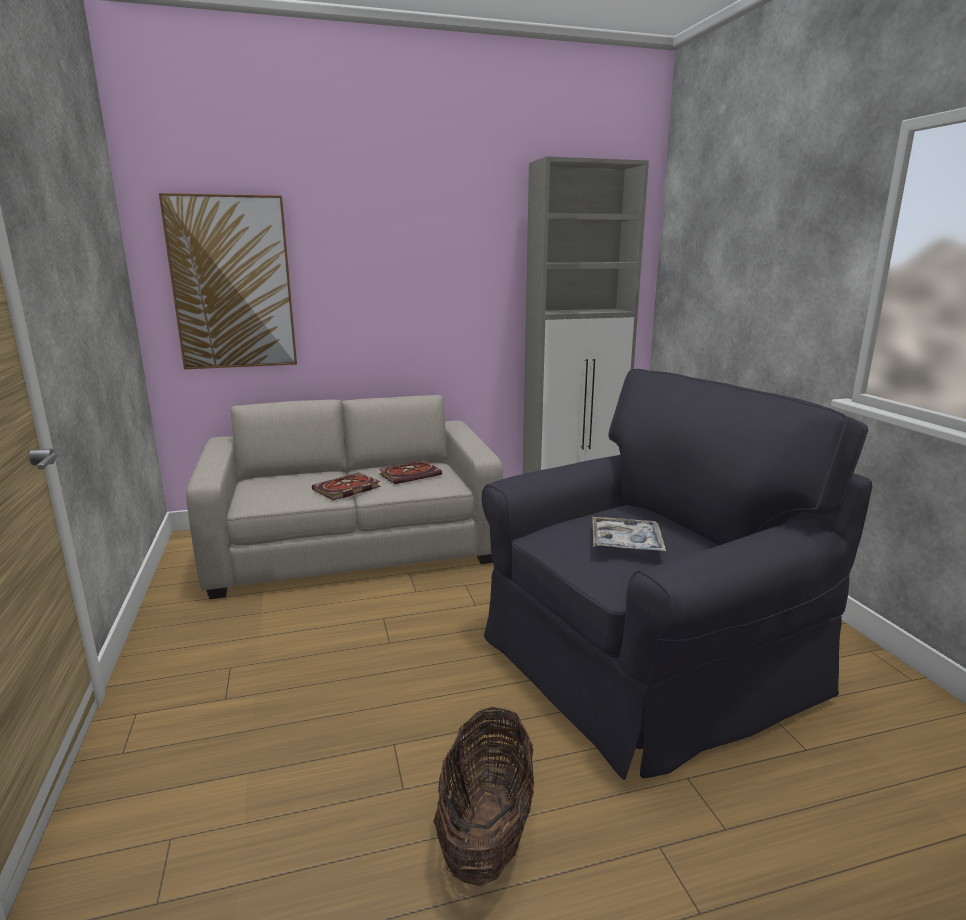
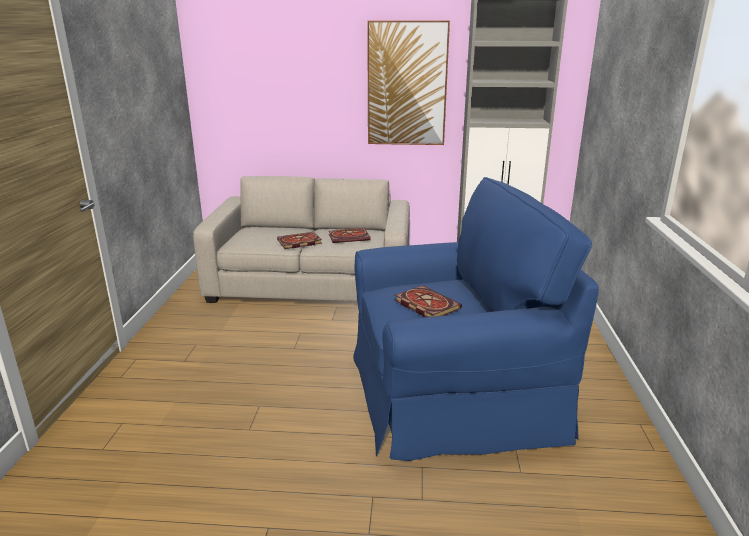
camera: 20 degrees right, 5 degrees up
picture [159,193,297,369] -> picture moved to [367,20,450,145]
basket [433,707,534,886] -> none
black armchair [482,369,872,780] -> blue armchair [353,177,599,461]
tray [592,517,666,551] -> book [395,285,462,317]

